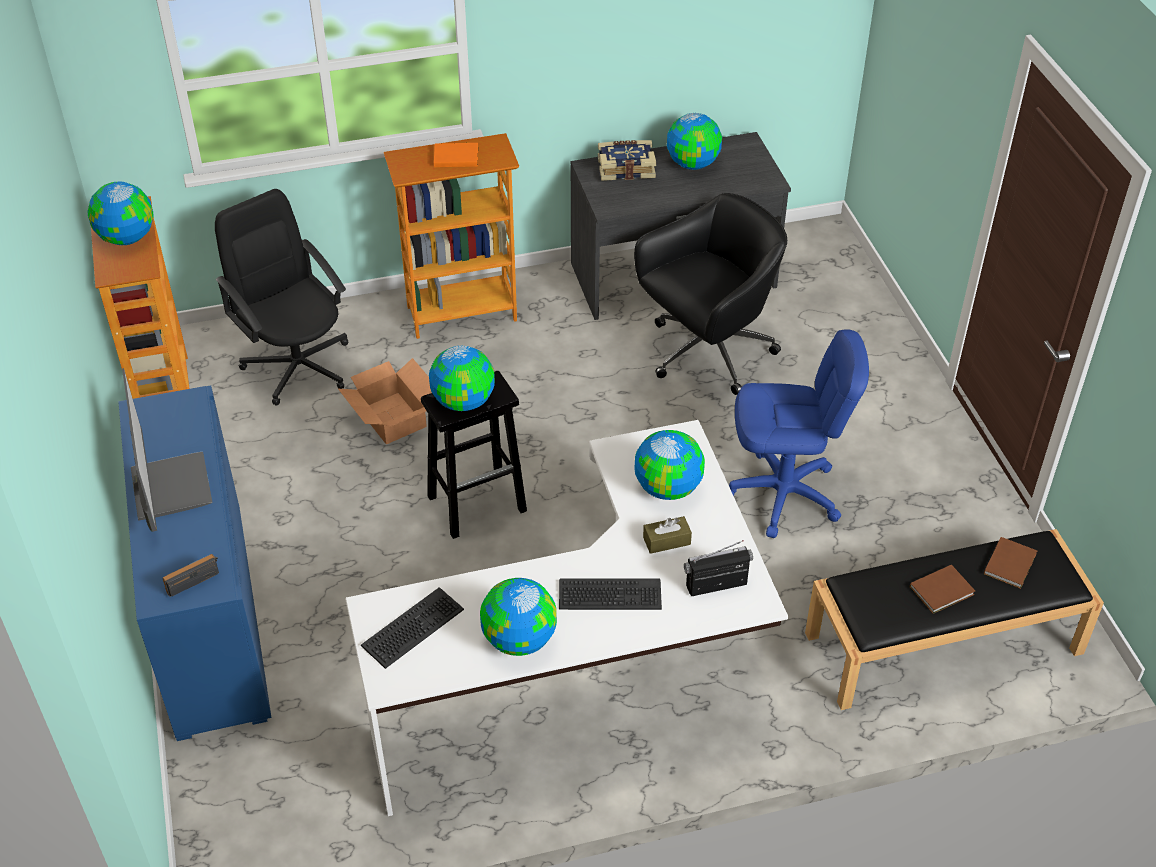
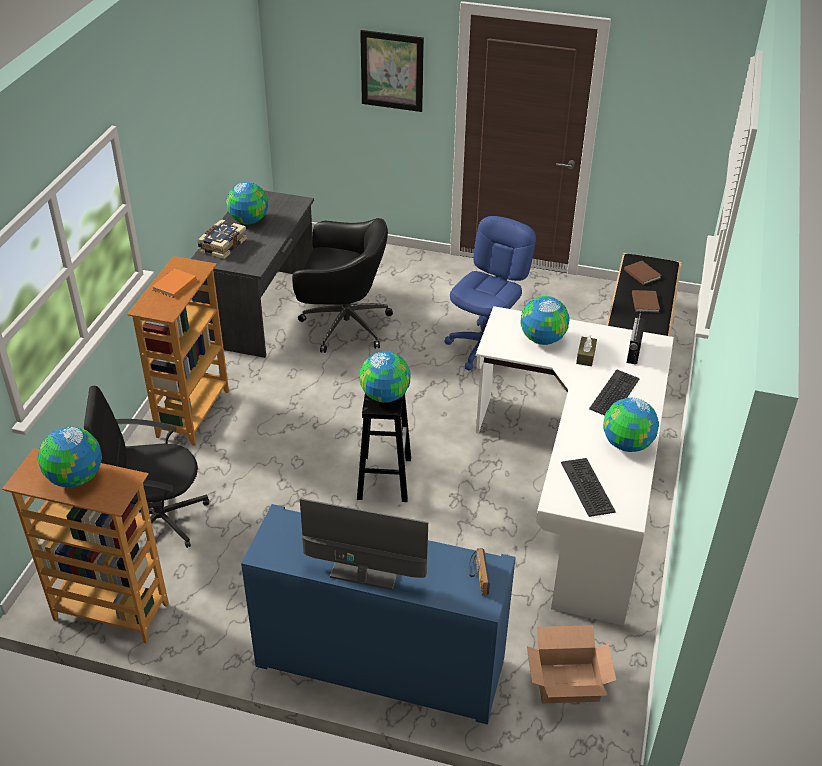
camera: 60 degrees left, 5 degrees down
cardboard box [338,358,432,444] -> cardboard box moved to [527,625,616,704]
black office chair [634,193,787,395] -> black office chair turned 105 degrees clockwise [292,218,393,353]
none -> picture [360,30,424,112]

